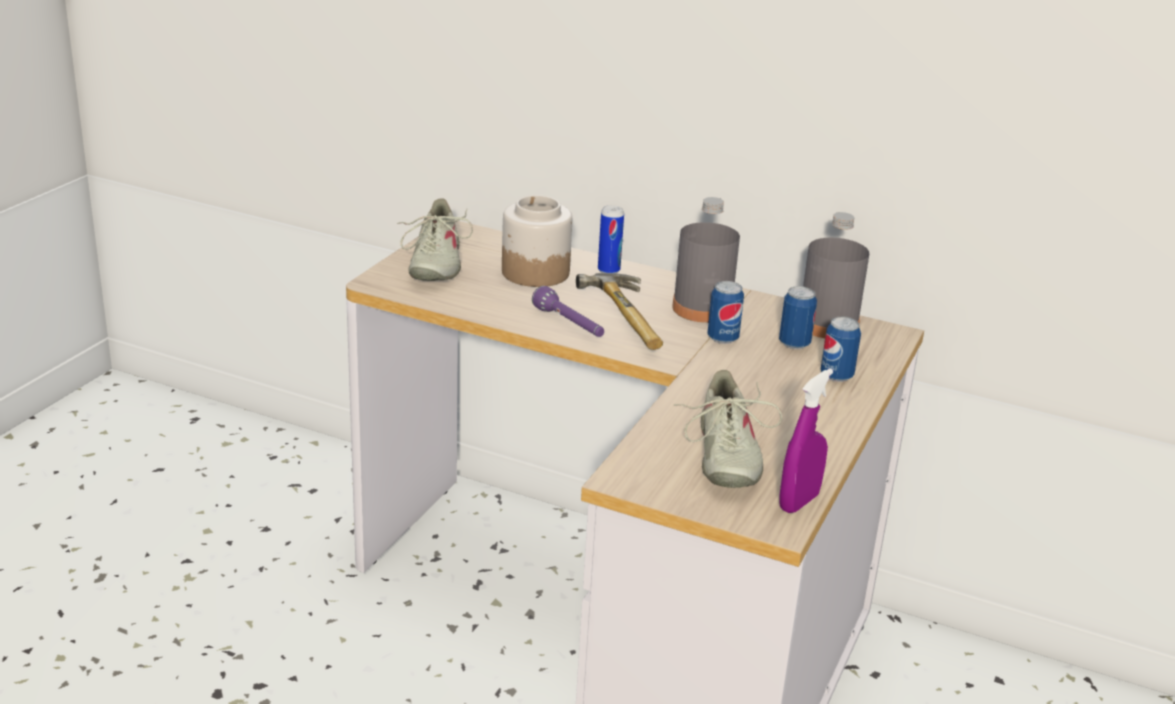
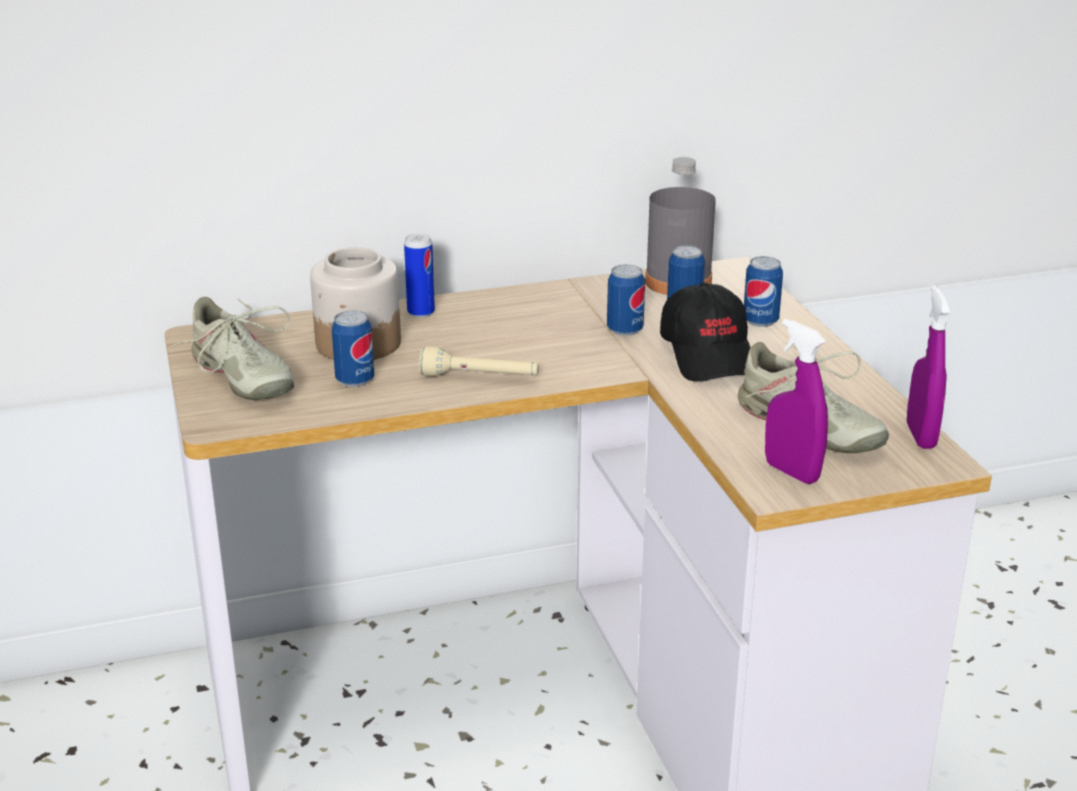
camera: 40 degrees left, 0 degrees up
purple flashlight [532,286,604,337] -> beige flashlight [419,346,539,376]
hammer [576,273,663,350] -> none
grey bottle [672,197,740,323] -> none
none -> can [332,311,374,387]
none -> black cap [660,282,751,382]
none -> purple spray bottle [765,319,828,484]

